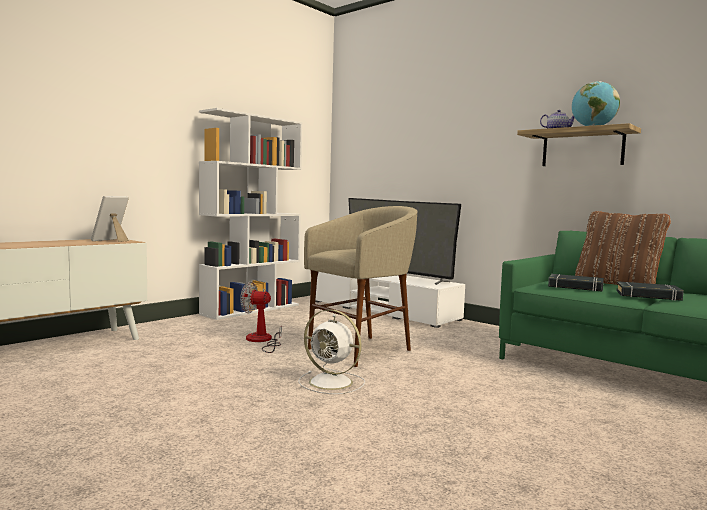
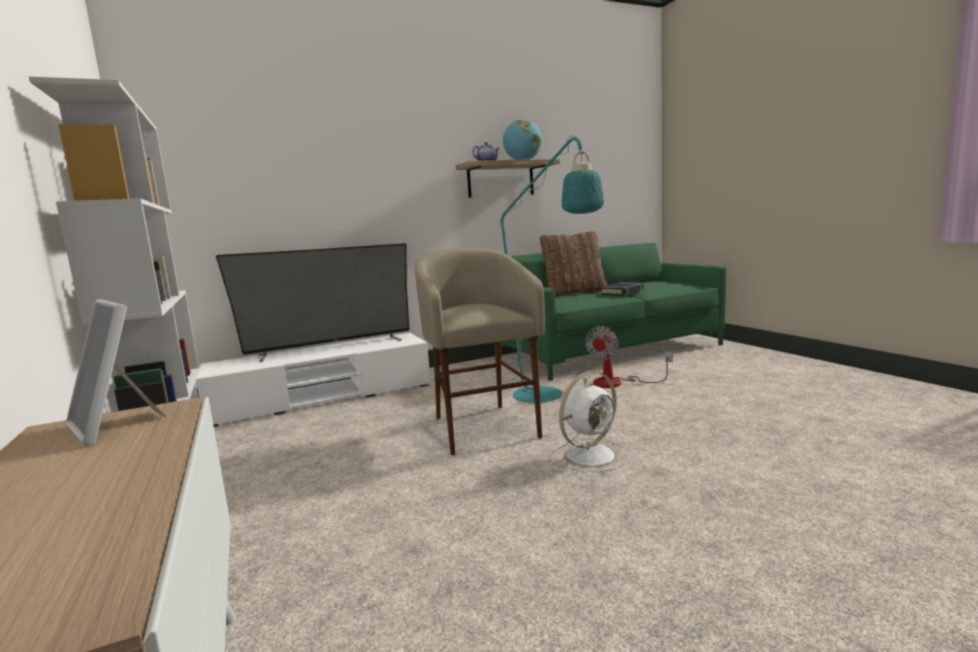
camera: 65 degrees left, 5 degrees up
fan [240,281,282,353] -> fan moved to [585,326,672,388]
black book [548,274,604,292] -> none
none -> turquoise floor lamp [473,135,604,403]

